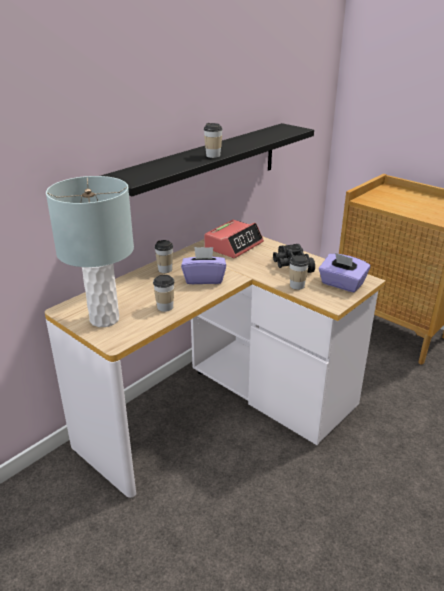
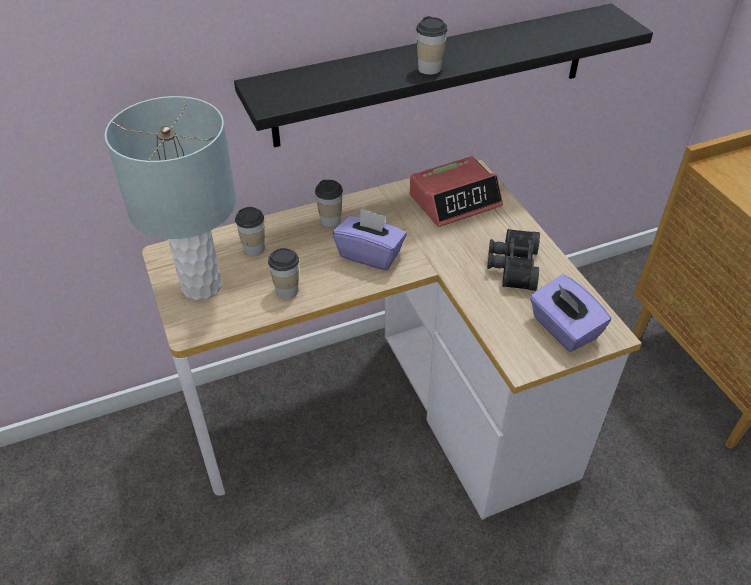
camera: 25 degrees right, 15 degrees up
cup [289,255,309,290] -> cup moved to [235,207,265,256]

